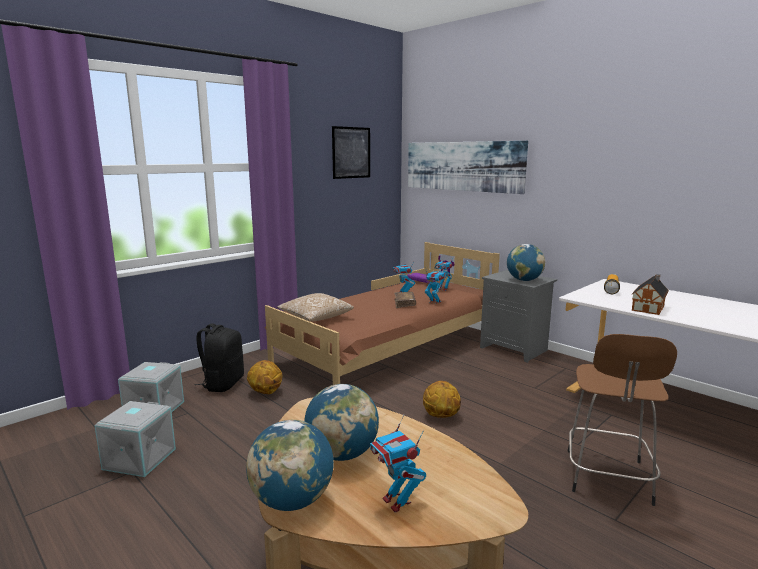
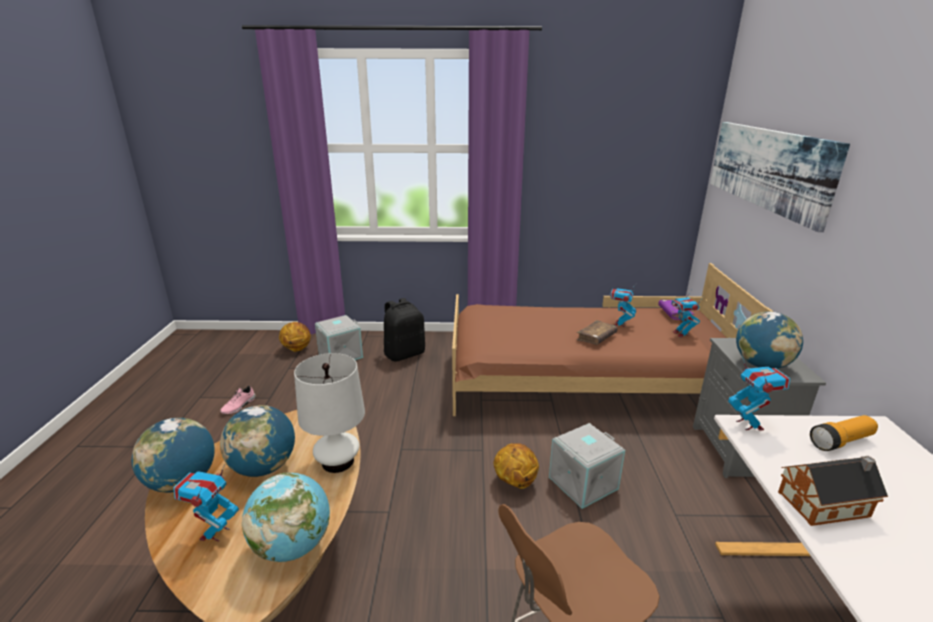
camera: 45 degrees right, 10 degrees up
grey storage box [94,401,176,477] -> grey storage box moved to [549,423,625,509]
basketball [247,360,282,394] -> basketball moved to [279,322,311,352]
pillow [277,293,354,321] -> none
picture [332,126,370,179] -> none
toy robot [425,269,446,304] -> toy robot moved to [728,356,790,430]
none -> pink shoe [220,385,256,414]
none -> globe [242,472,330,562]
none -> white table lamp [294,353,365,473]

